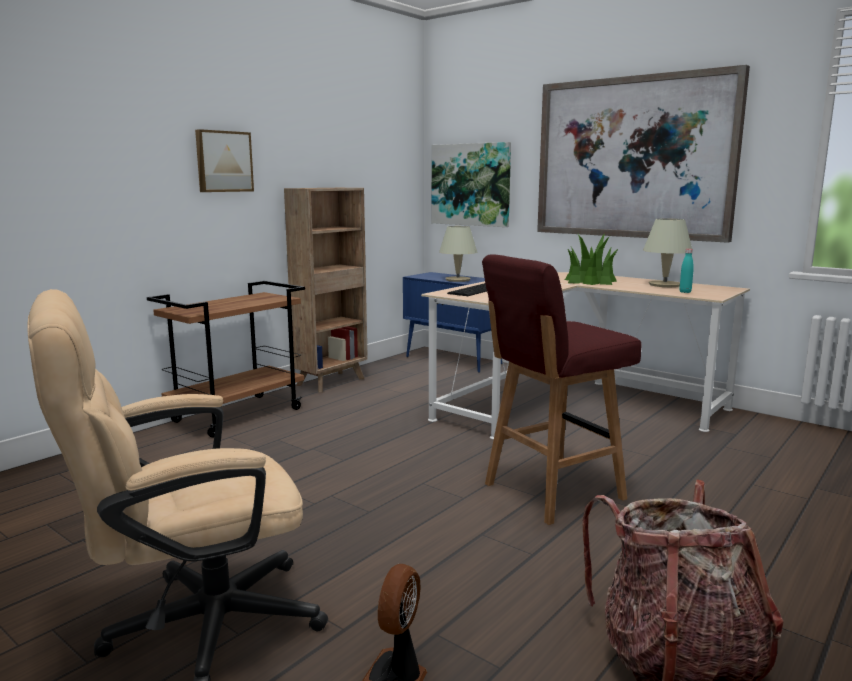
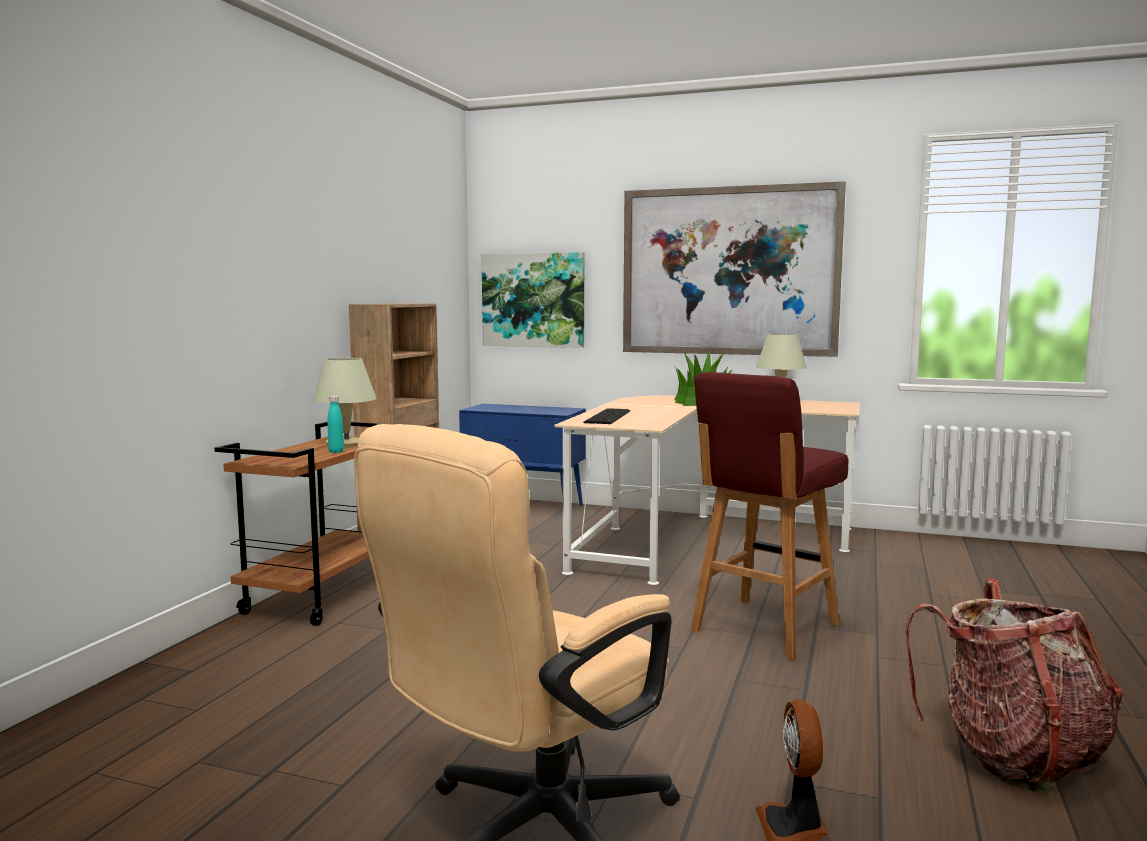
camera: 20 degrees left, 5 degrees down
picture [195,129,254,192] -> none
beige table lamp [439,226,477,282] -> beige table lamp moved to [313,358,377,447]
turquoise bottle [679,249,694,293] -> turquoise bottle moved to [327,396,344,453]

